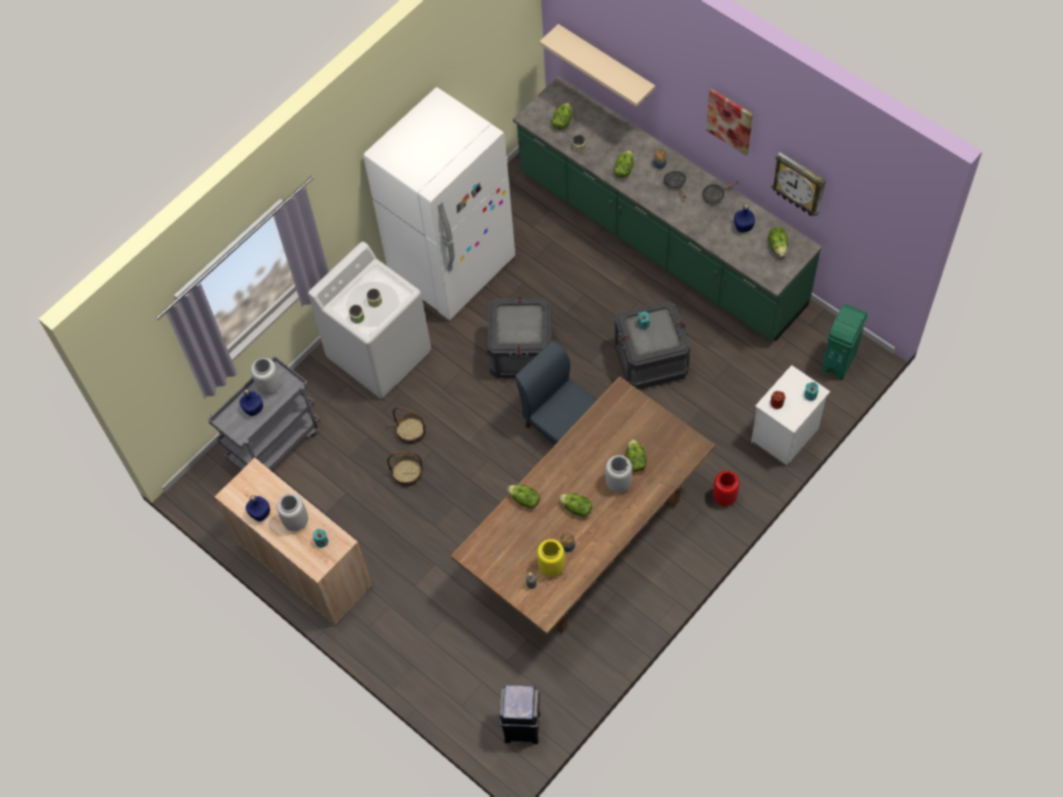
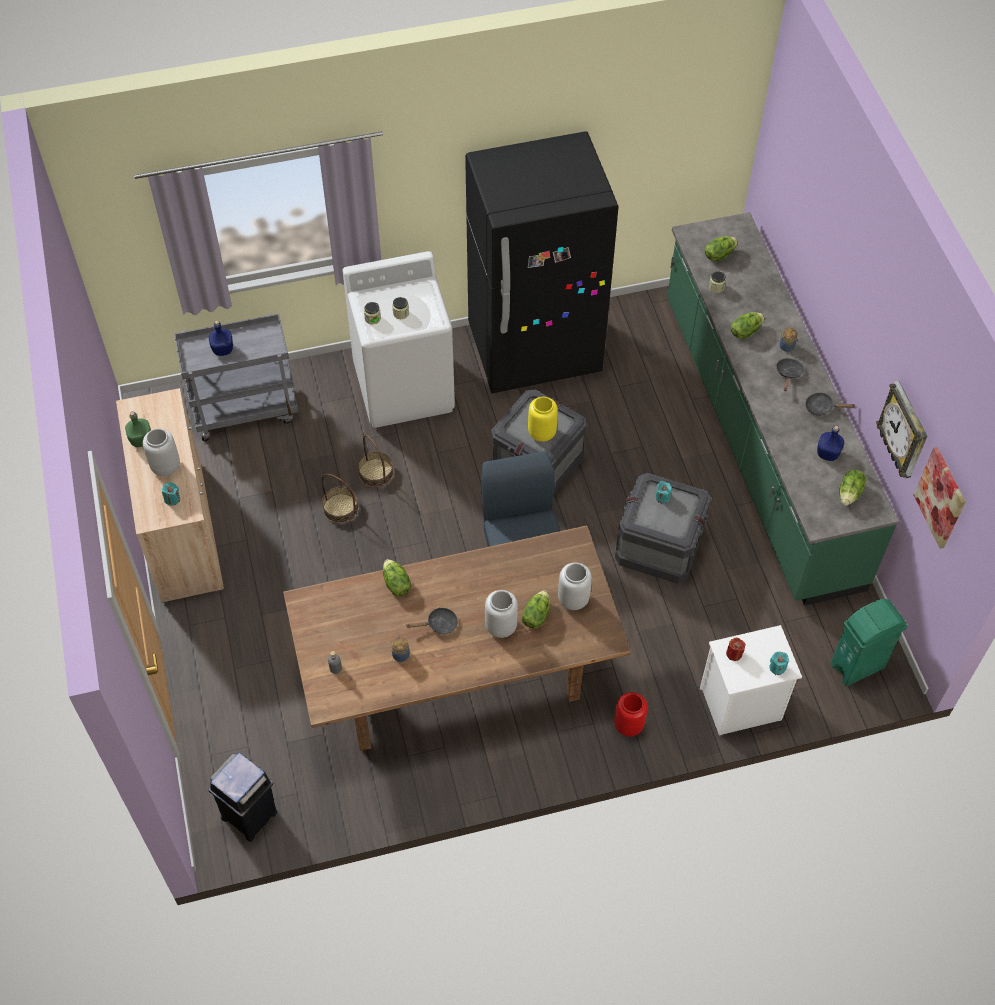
camera: 30 degrees right, 5 degrees down
blue bottle [246,495,270,521] -> green bottle [125,412,151,447]
grey vase [251,358,281,395] -> grey vase moved to [558,562,592,610]
white fridge [363,87,515,320] -> black fridge [465,131,619,393]
yellow vase [537,539,565,577] -> yellow vase moved to [528,397,558,442]
beige shelf [539,24,655,107] -> none
lettuce [559,493,592,517] -> black frying pan [407,607,458,634]
picture [706,88,753,156] -> picture moved to [914,447,966,549]

